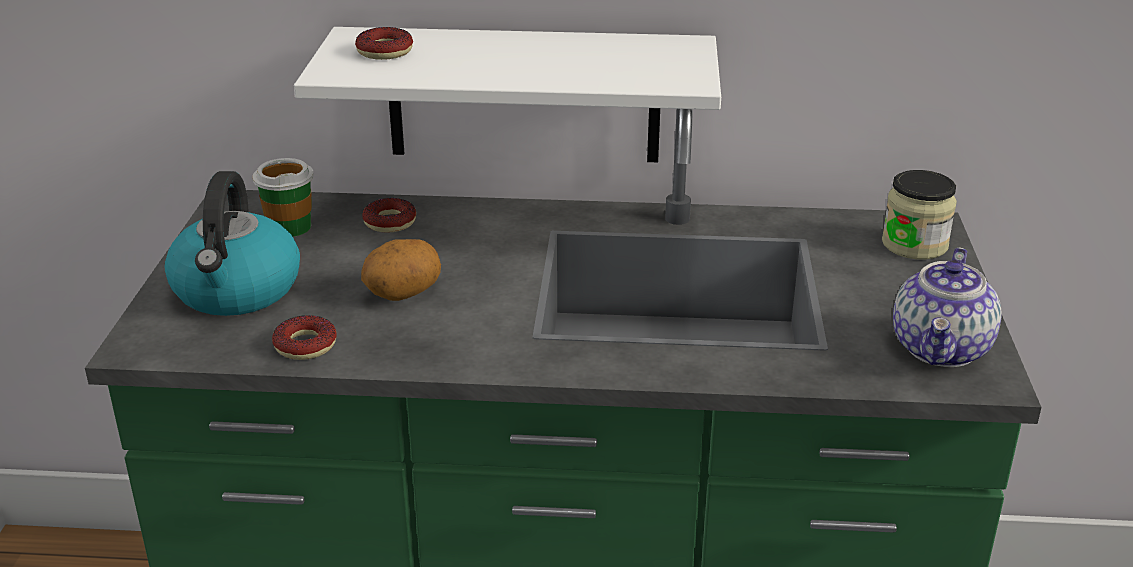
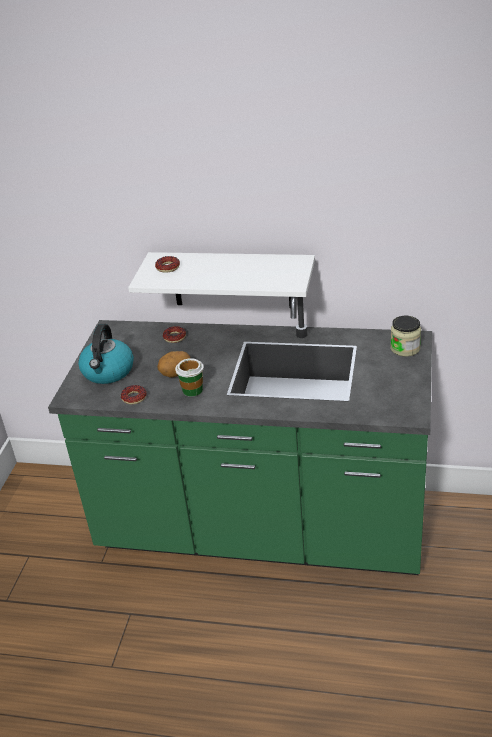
camera: 10 degrees right, 5 degrees up
cup [252,158,314,237] -> cup moved to [175,358,204,397]
teapot [893,247,1002,367] -> none

